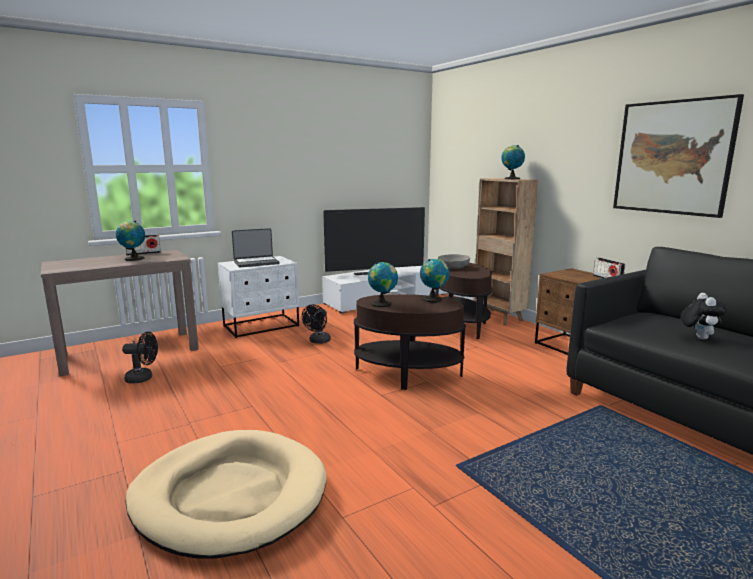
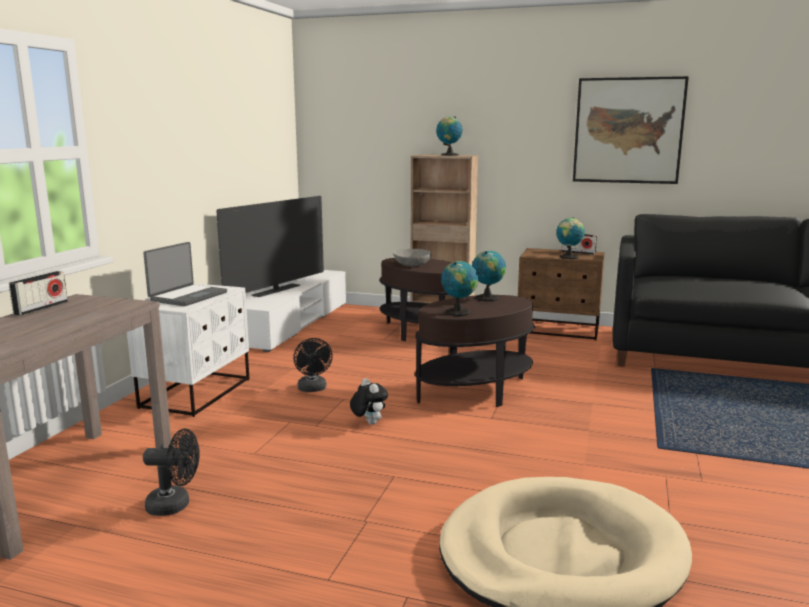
camera: 40 degrees left, 0 degrees up
globe [116,221,145,261] -> globe moved to [556,217,585,259]
black fan [122,332,158,383] -> black fan turned 45 degrees clockwise [143,429,200,516]
plush toy [681,293,727,339] -> plush toy moved to [350,378,388,425]

